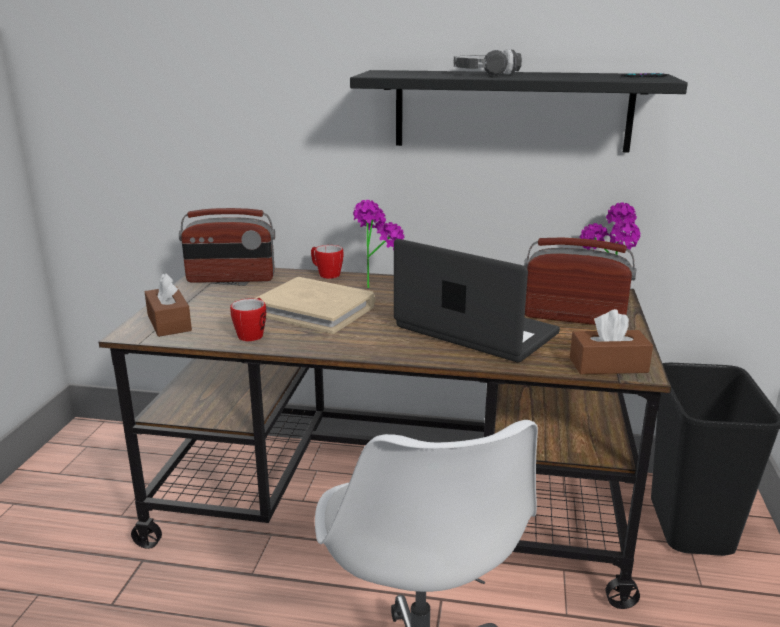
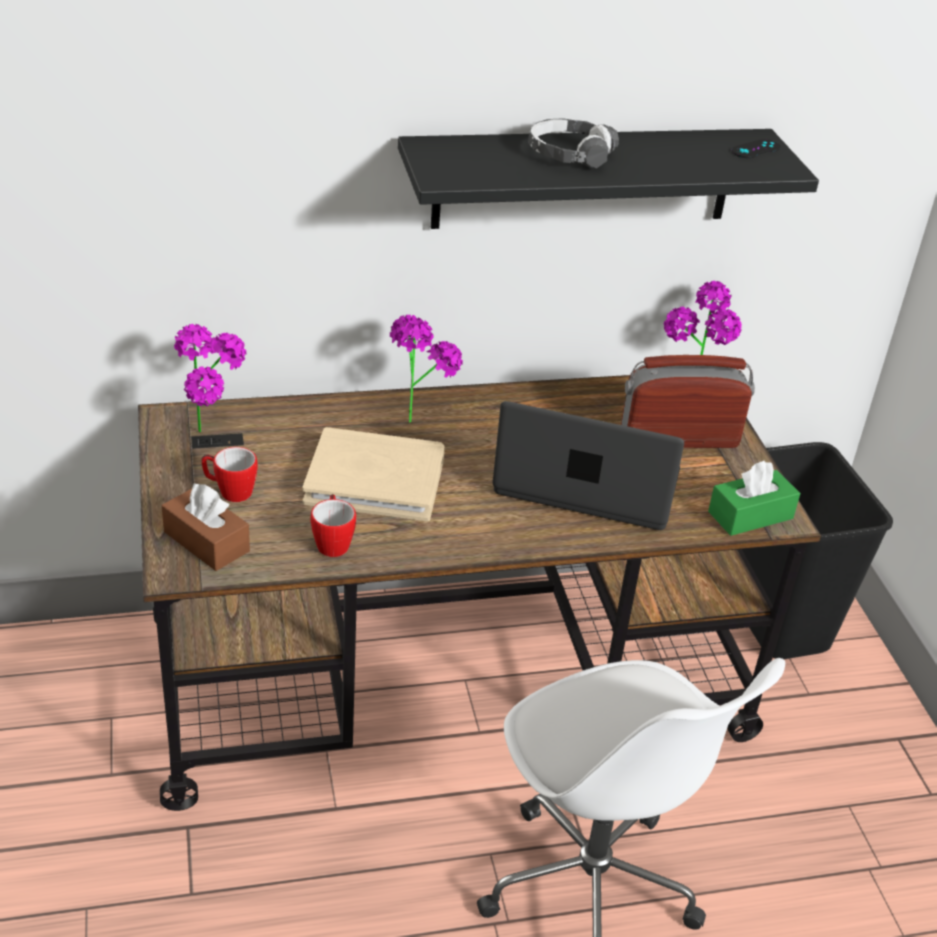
camera: 25 degrees left, 15 degrees up
radio [179,208,275,283] -> potted plant [174,324,246,433]
mug [311,245,343,279] -> mug moved to [201,447,258,502]
brown tissue box [570,309,653,375] -> green tissue box [708,461,800,536]

